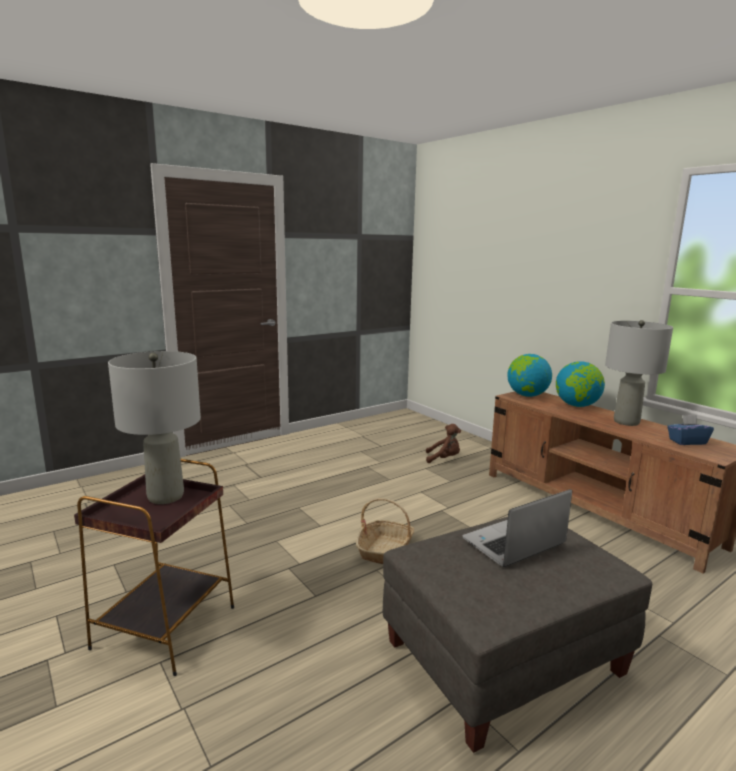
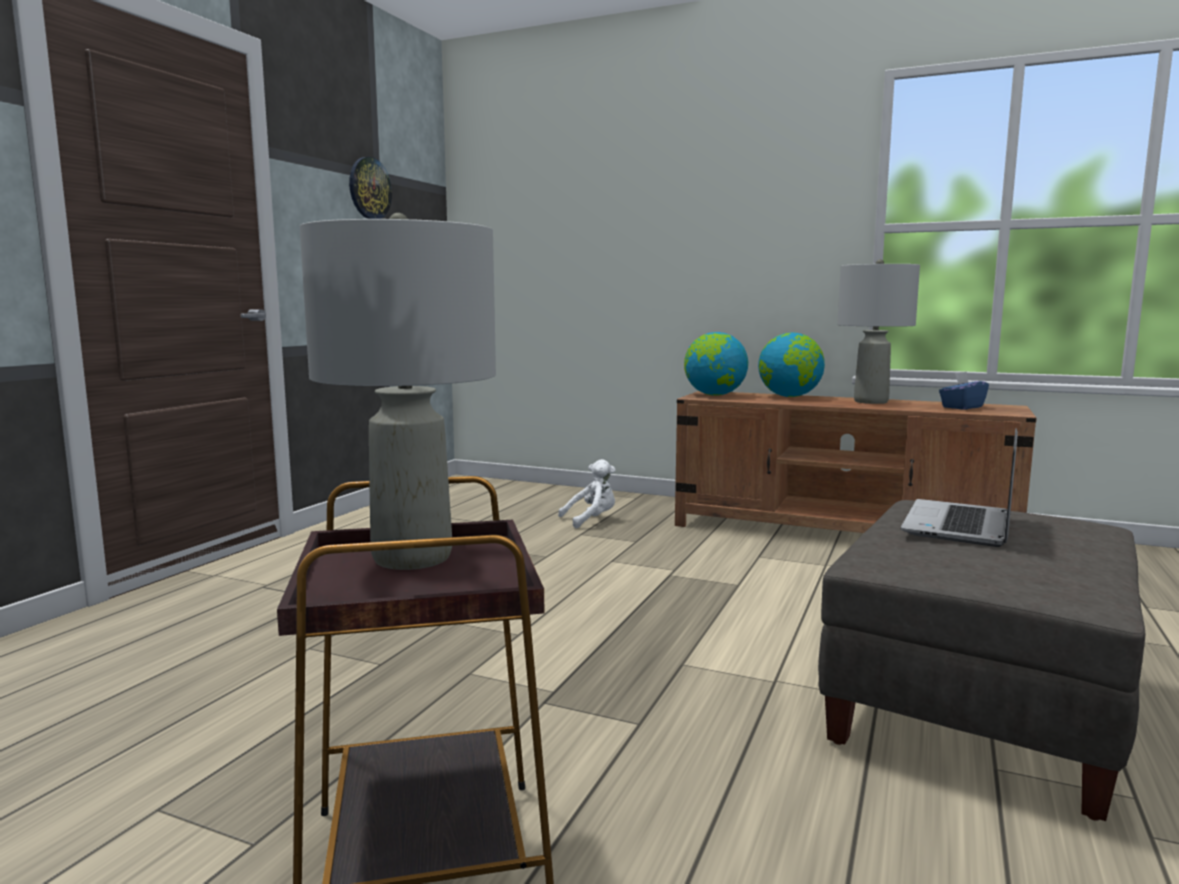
camera: 30 degrees left, 5 degrees down
basket [356,498,414,564] -> none
brown plush toy [426,424,461,463] -> white plush toy [558,459,615,528]
none -> wall clock [349,157,392,219]

